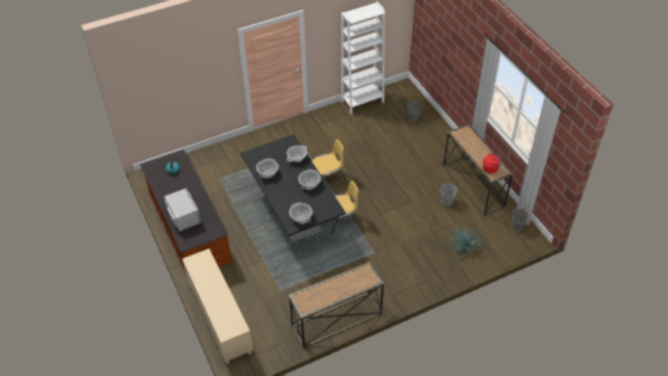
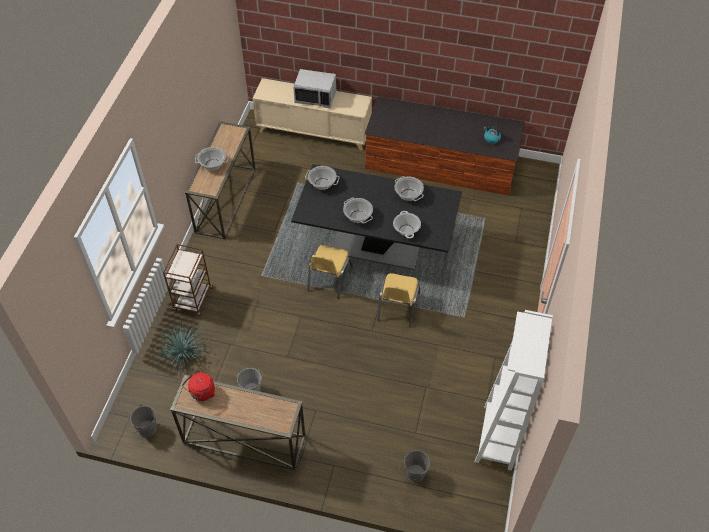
camera: 130 degrees right, 5 degrees up
grey microwave [164,188,201,231] -> grey microwave moved to [293,69,336,108]
none -> brown cart [163,244,213,316]
none -> cooking pot [195,147,229,170]

